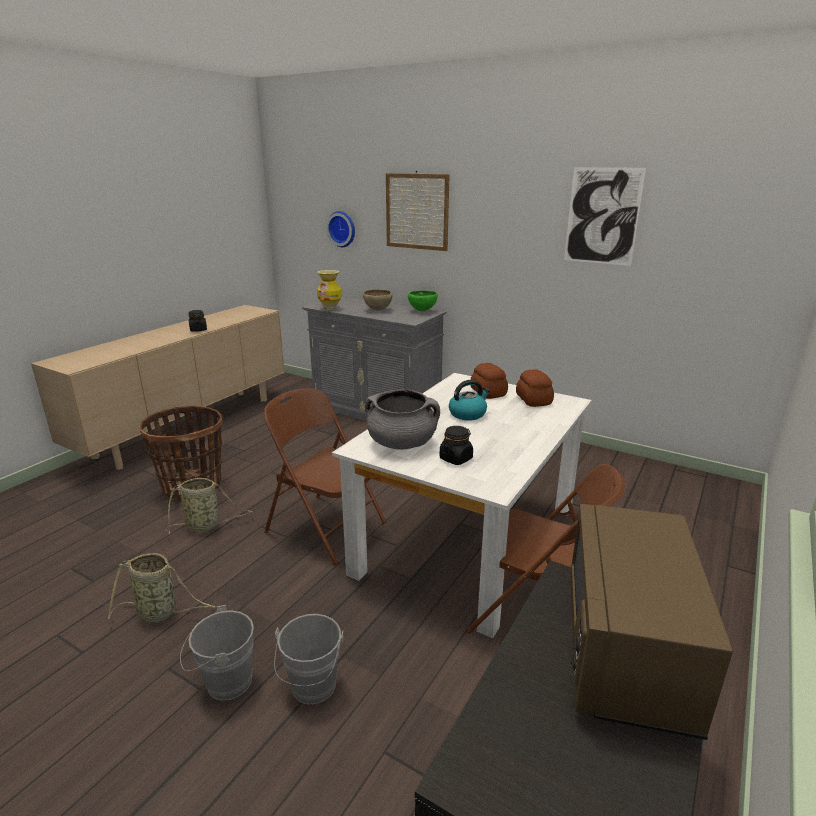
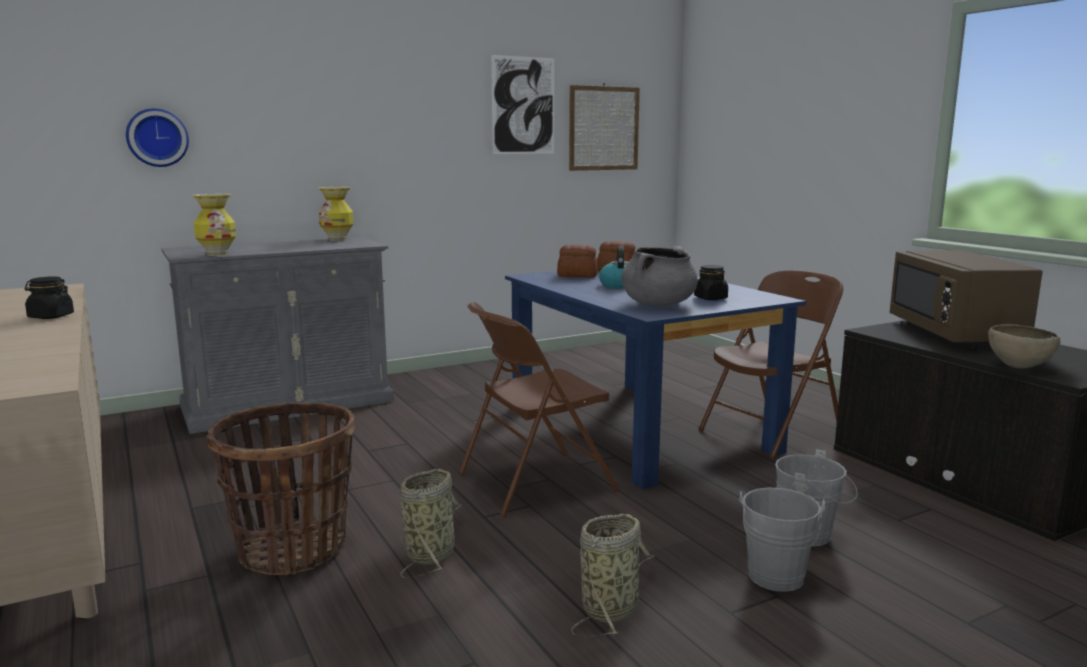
camera: 60 degrees left, 10 degrees down
white dining table [332,373,592,638] -> blue dining table [505,271,806,489]
brown bowl [363,289,392,311] -> brown bowl moved to [988,324,1061,368]
picture [386,171,450,251] -> picture moved to [569,83,640,171]
green bowl [408,290,438,312] -> vase [319,187,354,241]
brown microwave [570,504,733,740] -> brown microwave turned 45 degrees clockwise [889,250,1043,350]

